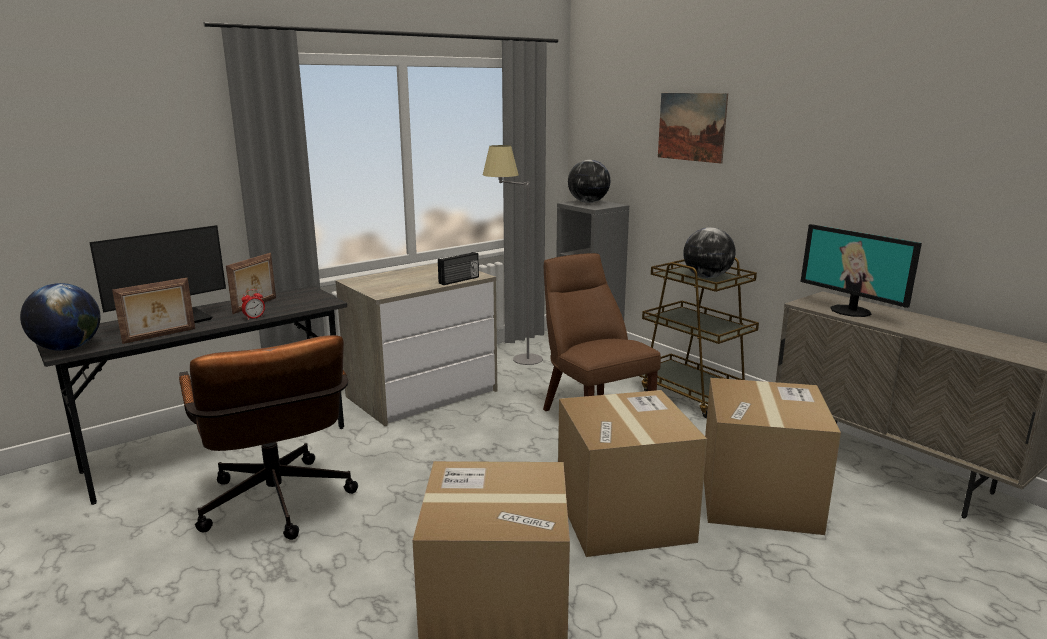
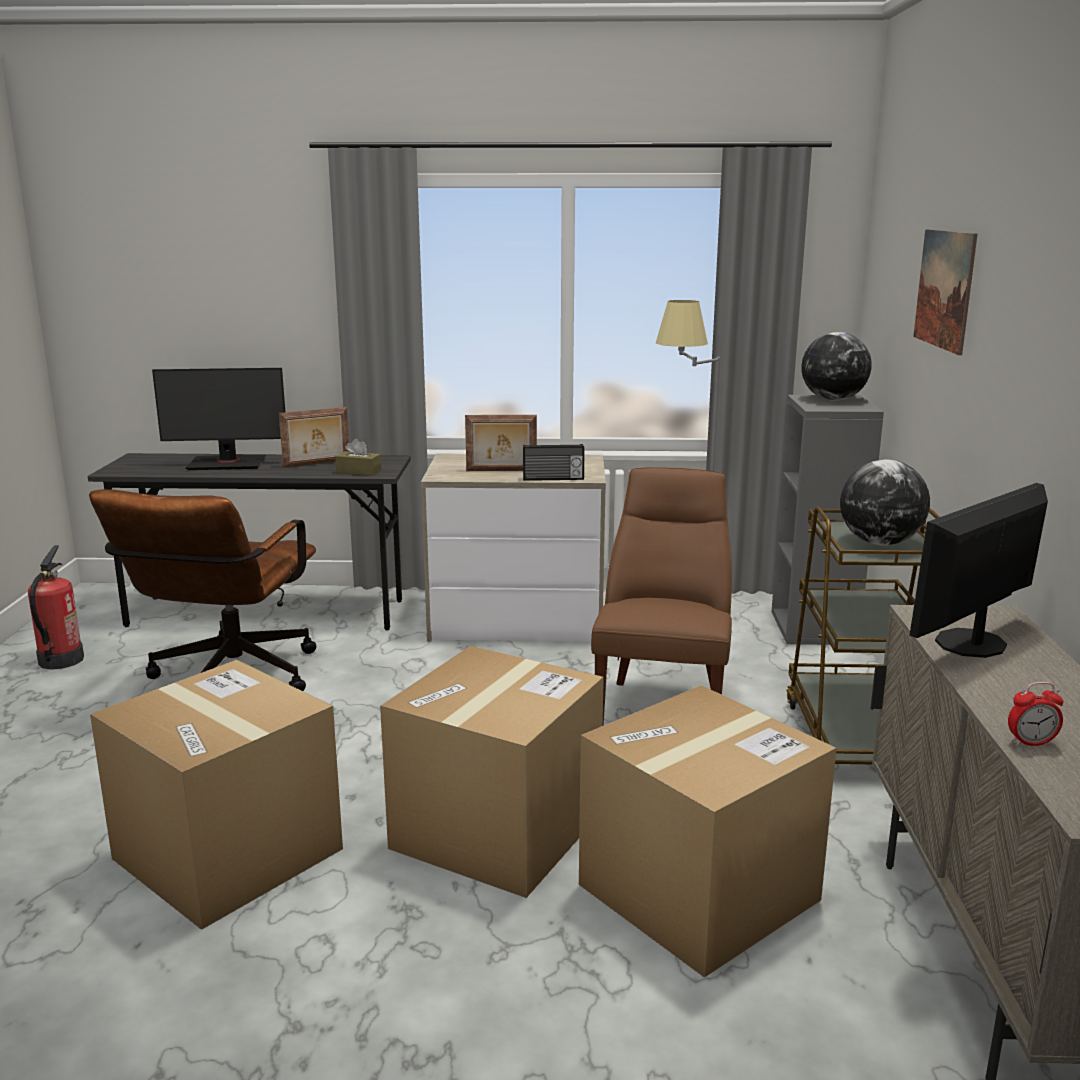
camera: 40 degrees right, 0 degrees up
globe [20,283,100,351] -> none
picture frame [112,278,195,344] -> picture frame moved to [465,415,537,471]
alarm clock [241,289,265,320] -> alarm clock moved to [1008,682,1063,746]
monitor [800,224,922,317] -> monitor turned 45 degrees clockwise [909,483,1048,658]
none -> fire extinguisher [28,545,84,670]
none -> brown tissue box [335,438,382,476]

